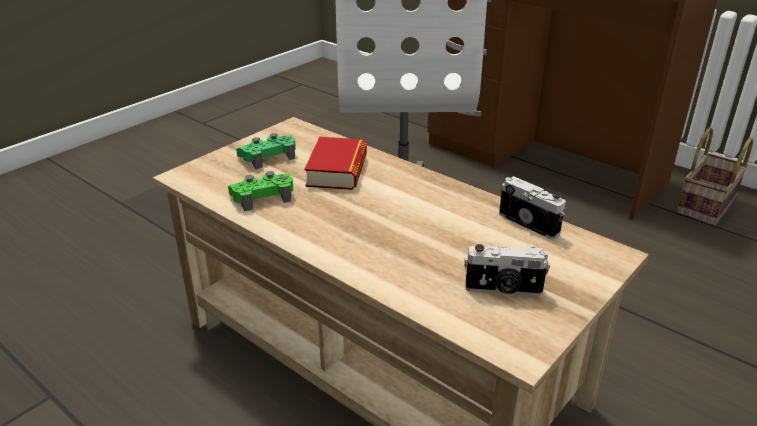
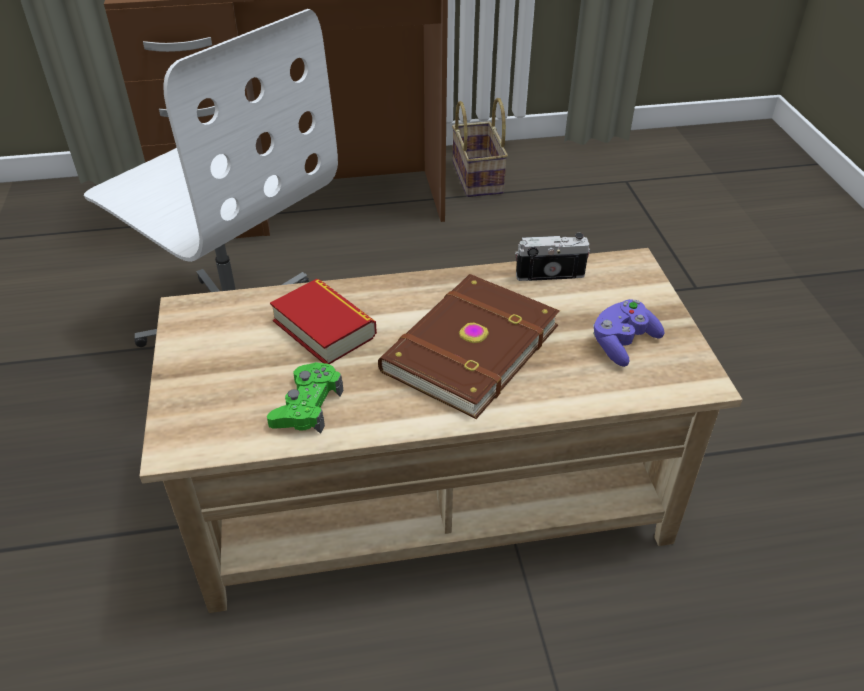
camera: 50 degrees left, 10 degrees up
green game controller [236,133,296,169] -> none
camera [464,244,550,296] -> purple game controller [593,299,664,367]
none -> brown book [378,274,560,419]

